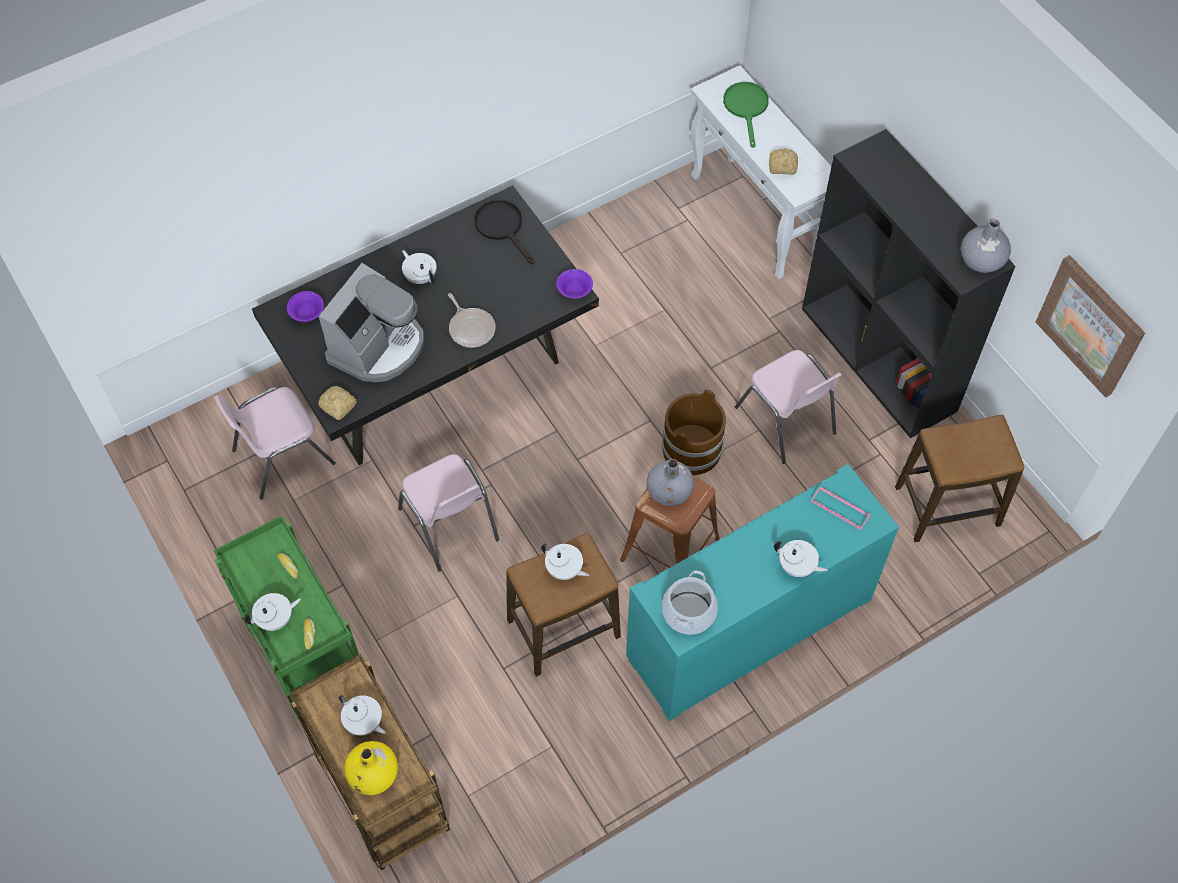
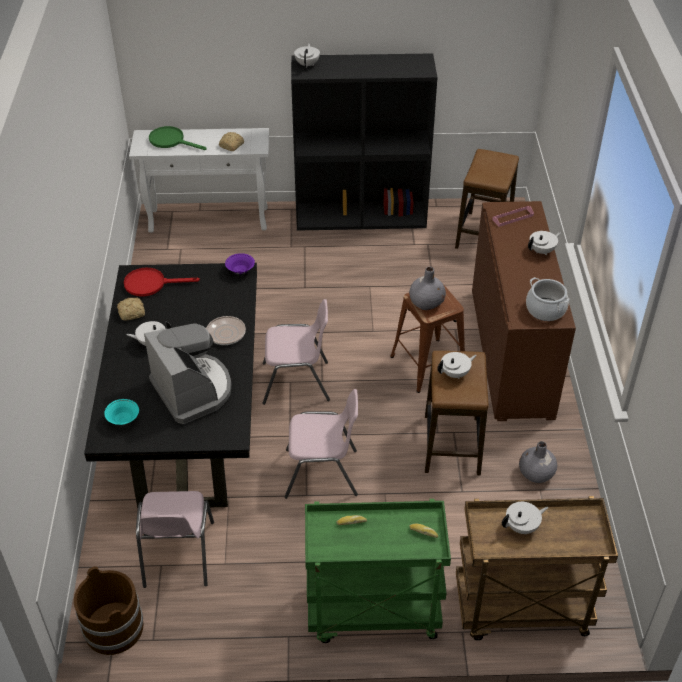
camera: 60 degrees left, 15 degrees down
white teapot [244,593,301,631] -> white teapot moved to [294,43,320,68]
purple bowl [287,291,324,322] -> turquoise bowl [104,399,139,425]
bread [318,386,357,420] -> bread moved to [117,297,145,321]
yellow vase [344,741,398,795] -> none
black frying pan [474,200,534,264] -> red frying pan [124,267,200,297]
turquoise cabinet [626,464,899,721] -> brown cabinet [472,201,576,421]
brown bucket [662,390,726,475] -> brown bucket moved to [74,567,144,655]
pink chair [735,350,842,464] -> pink chair moved to [262,299,330,405]
grey vase [961,219,1011,273] -> grey vase moved to [519,441,557,483]
picture [1036,255,1145,398] -> none

